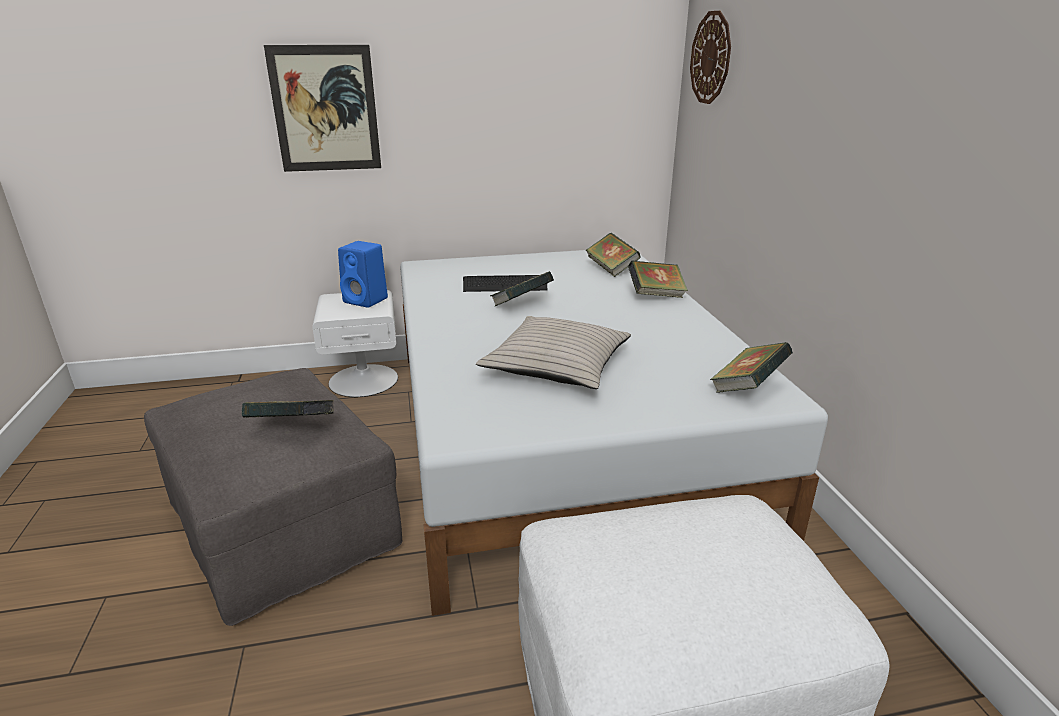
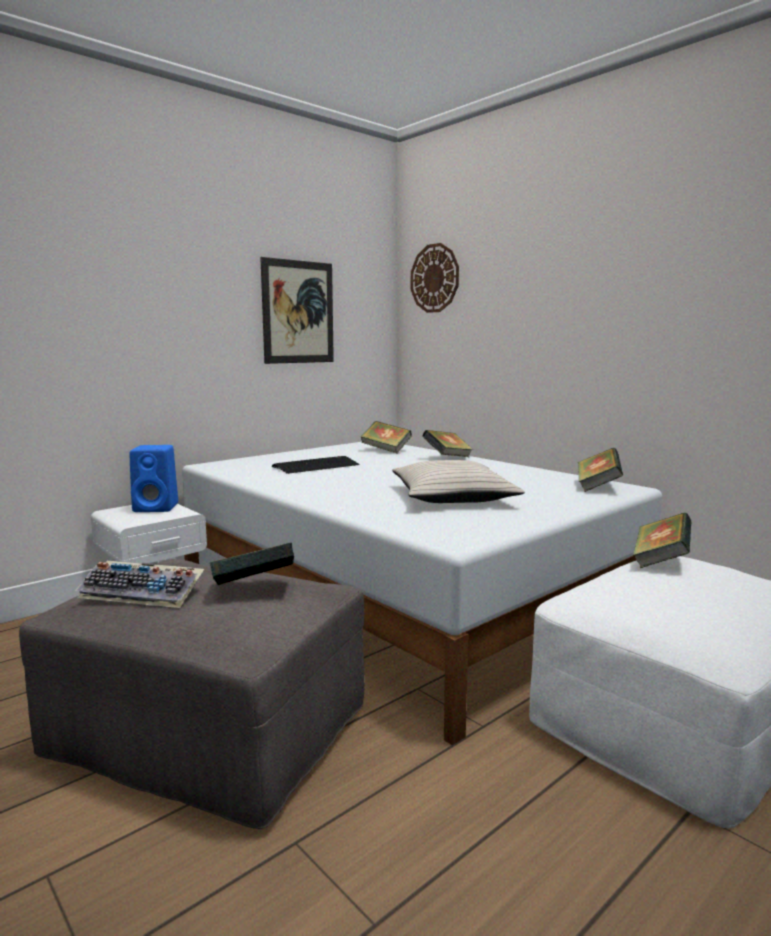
camera: 30 degrees left, 15 degrees down
picture [264,45,381,172] -> picture moved to [260,257,334,364]
book [490,271,554,306] -> book moved to [633,513,692,568]
none -> keyboard [75,561,204,608]

